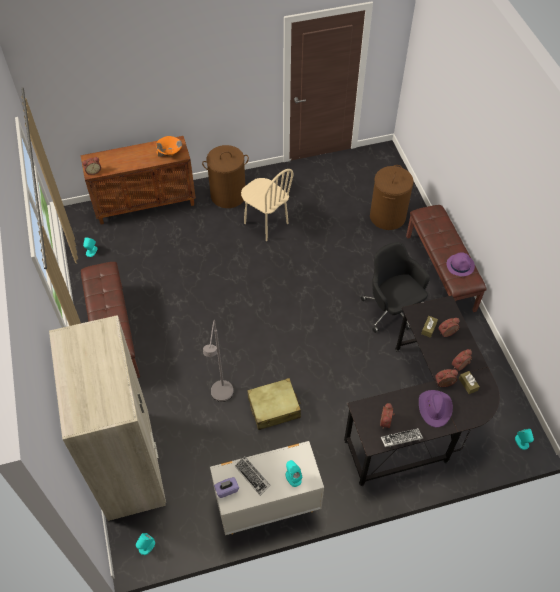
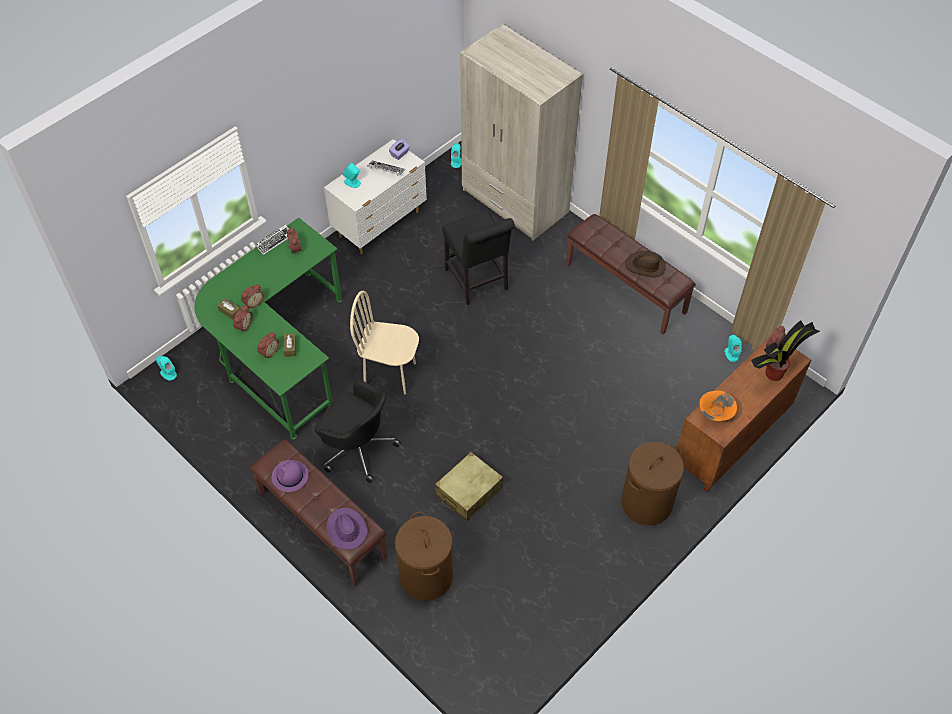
camera: 150 degrees right, 0 degrees up
grey floor lamp [203,320,234,402] -> black chair [442,210,515,305]
beige chair [241,169,293,241] -> beige chair moved to [350,291,419,394]
beige suitcase [247,378,301,430] -> beige suitcase moved to [435,452,503,521]
black desk [344,296,500,486] -> green desk [194,217,342,439]
purple hat [419,390,453,428] -> purple hat moved to [326,508,368,550]
none -> brown hat [625,251,666,278]
none -> potted plant [751,320,820,381]

